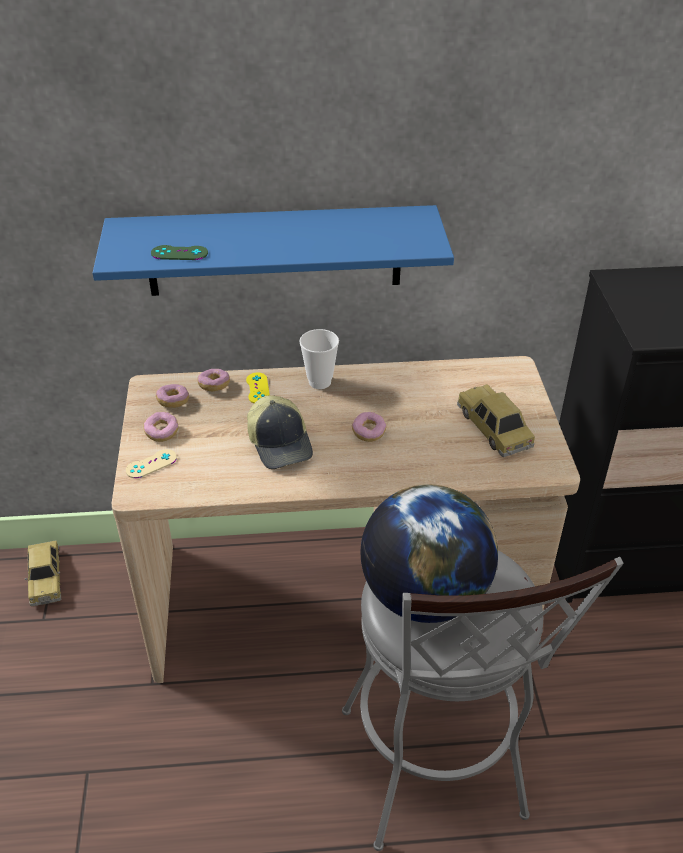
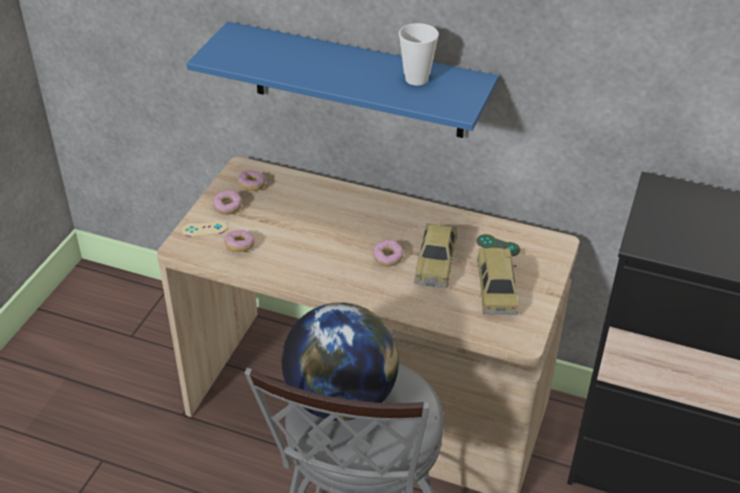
camera: 25 degrees right, 0 degrees up
toy car [25,540,61,606] -> toy car moved to [414,223,457,288]
green game controller [151,245,208,260] -> green game controller moved to [476,234,520,256]
donut [198,369,230,391] -> donut moved to [224,230,255,252]
yellow game controller [246,373,270,403] -> none
cap [247,395,313,469] -> none
cup [299,329,339,389] -> cup moved to [399,23,439,85]

